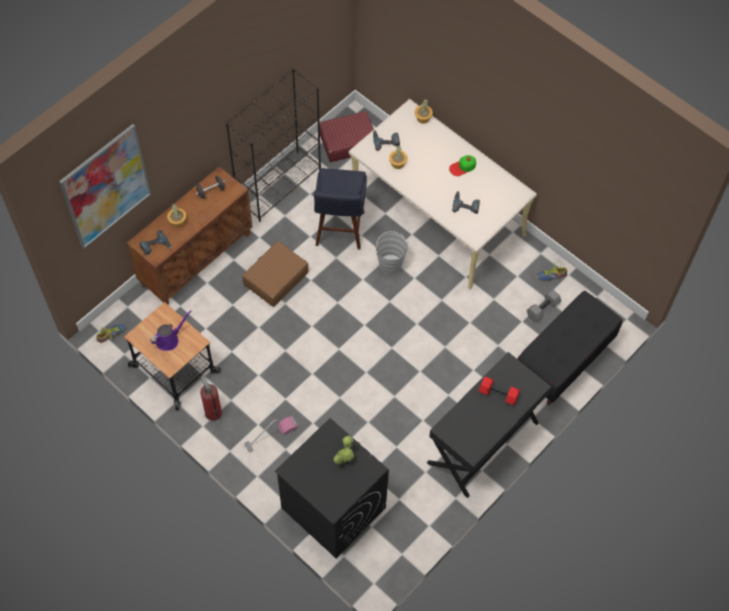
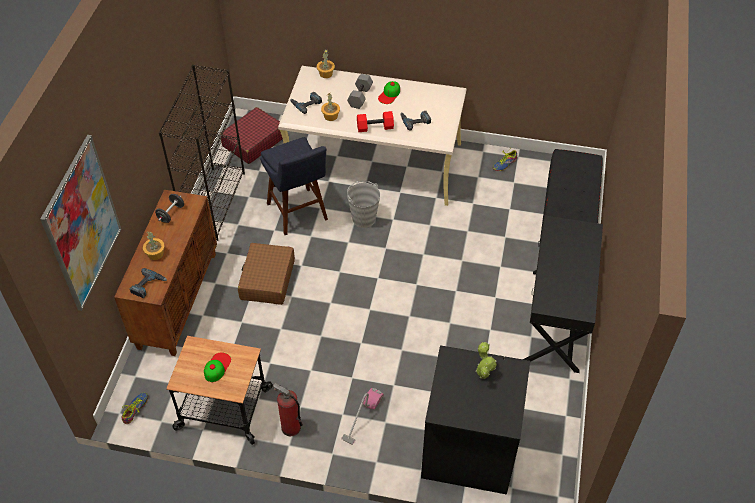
camera: 30 degrees left, 10 degrees down
purple watering can [150,310,191,351] -> cap [204,352,231,382]
red dumbbell [479,377,520,405] -> red dumbbell moved to [357,111,394,132]
grey dumbbell [527,290,561,322] -> grey dumbbell moved to [347,74,373,109]

